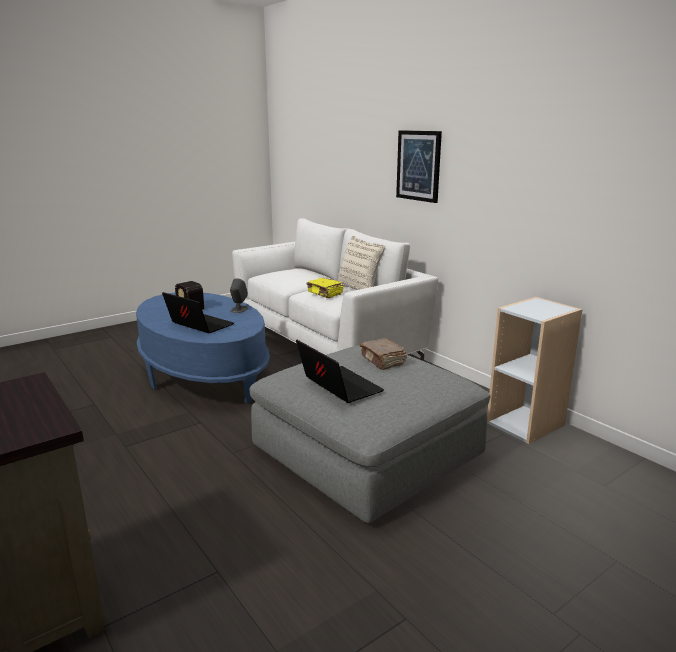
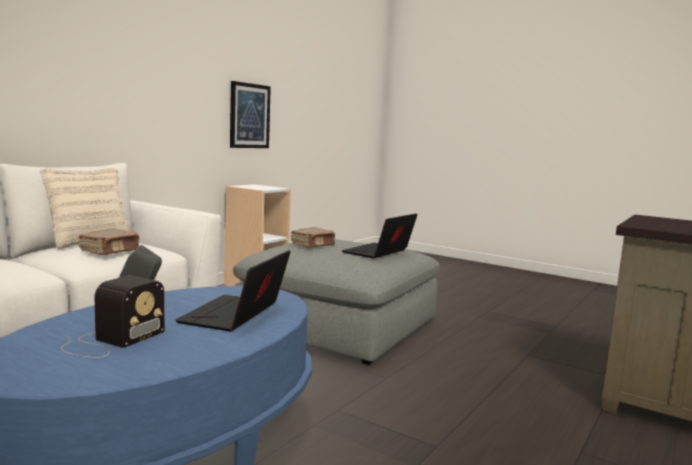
camera: 110 degrees left, 10 degrees down
yellow book [306,278,343,298] -> brown book [78,228,140,255]
picture [396,130,442,203] -> picture moved to [230,81,271,148]

